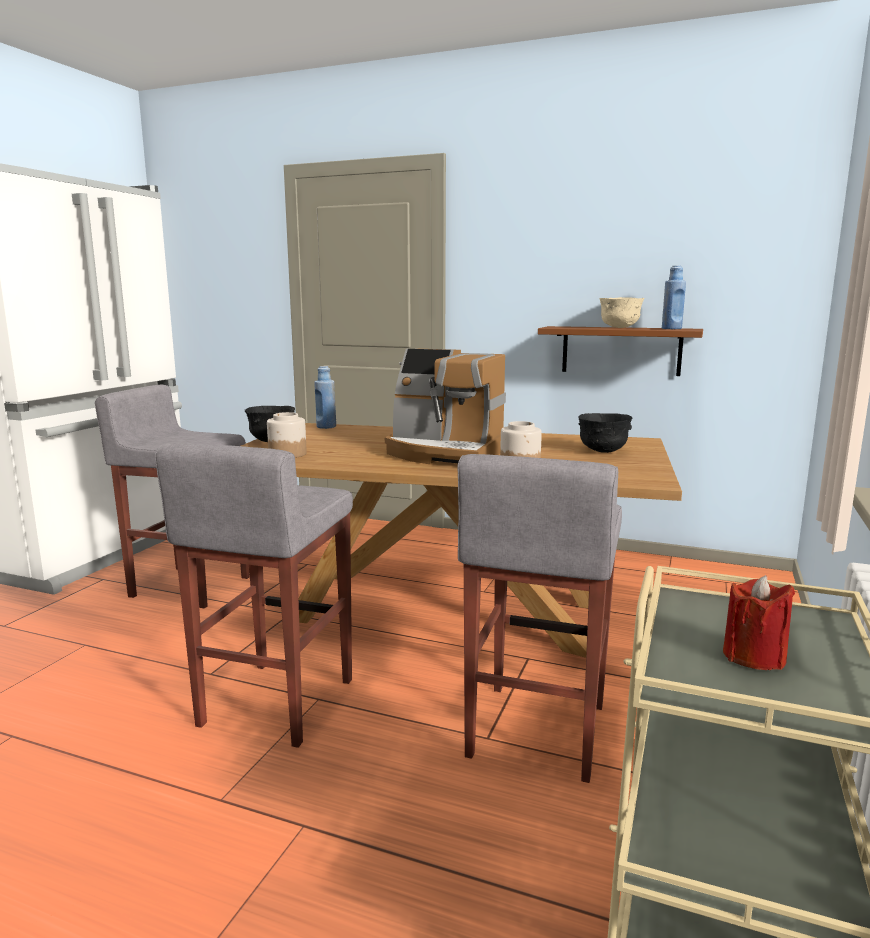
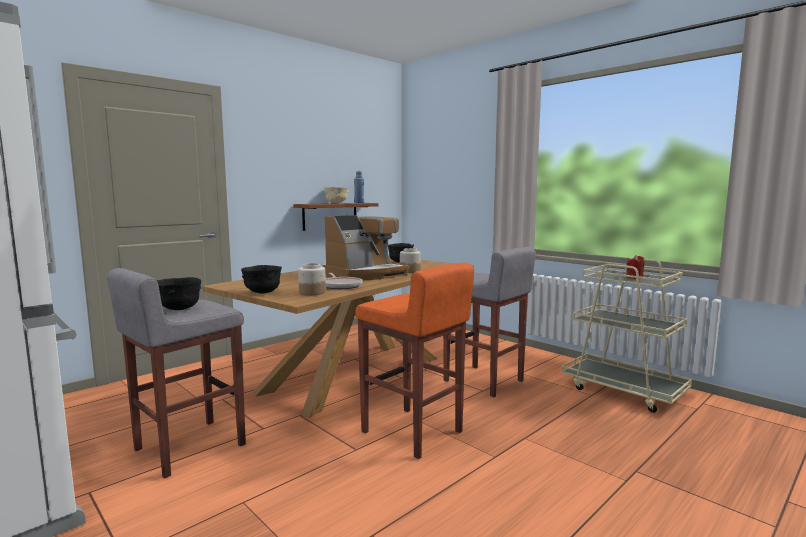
camera: 65 degrees left, 5 degrees down
grey stool [155,442,353,748] -> orange stool [355,262,474,459]
blue bottle [314,366,336,429] -> none
none -> black bowl [157,277,201,310]
none -> frying pan [326,273,363,289]

